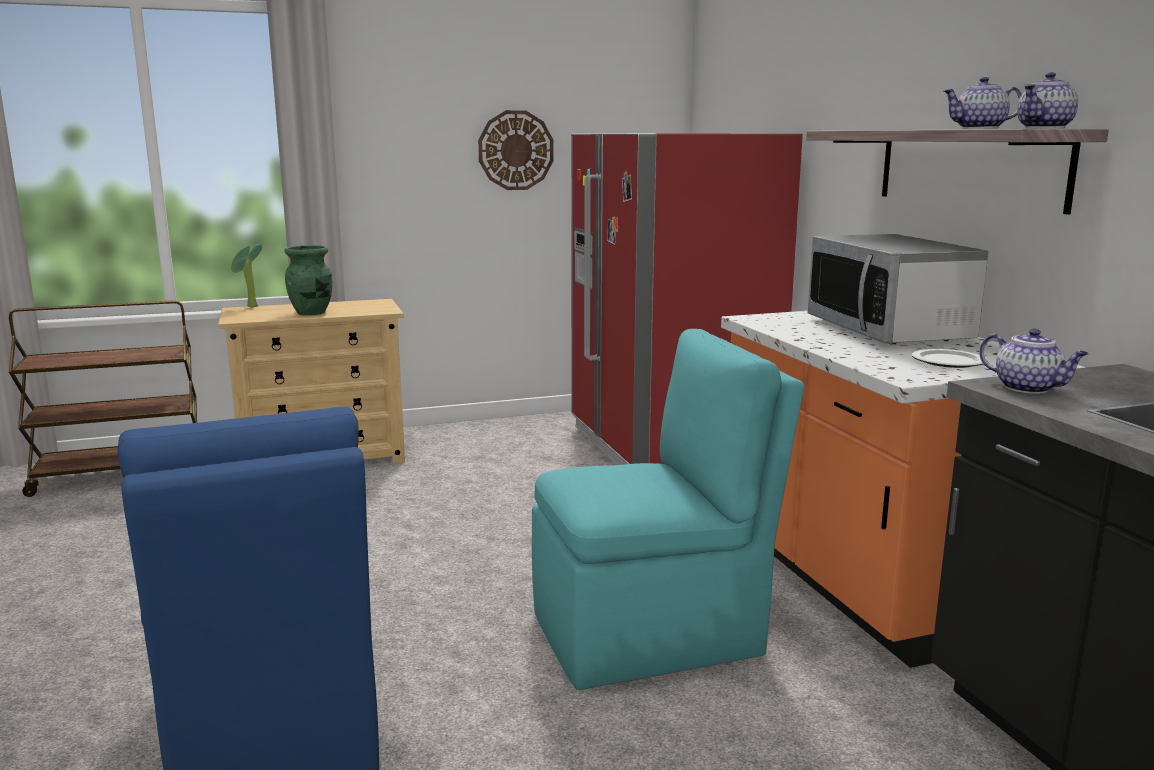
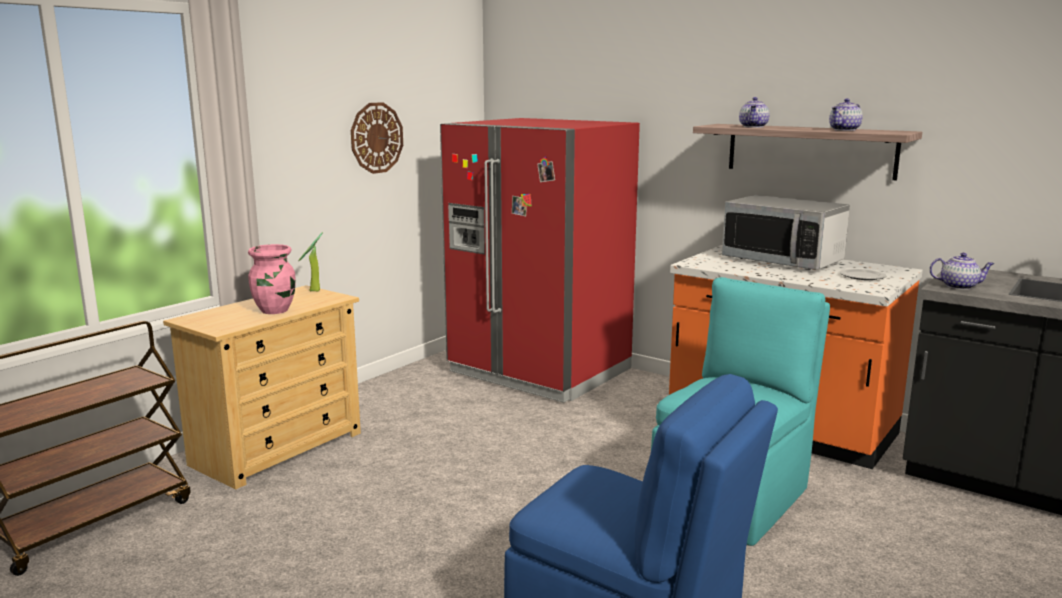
camera: 35 degrees left, 0 degrees up
potted plant [231,244,262,308] -> potted plant moved to [298,232,323,291]
green vase [284,245,332,315] -> pink vase [248,244,296,314]
teapot [1017,72,1078,129] -> teapot moved to [739,97,770,128]

